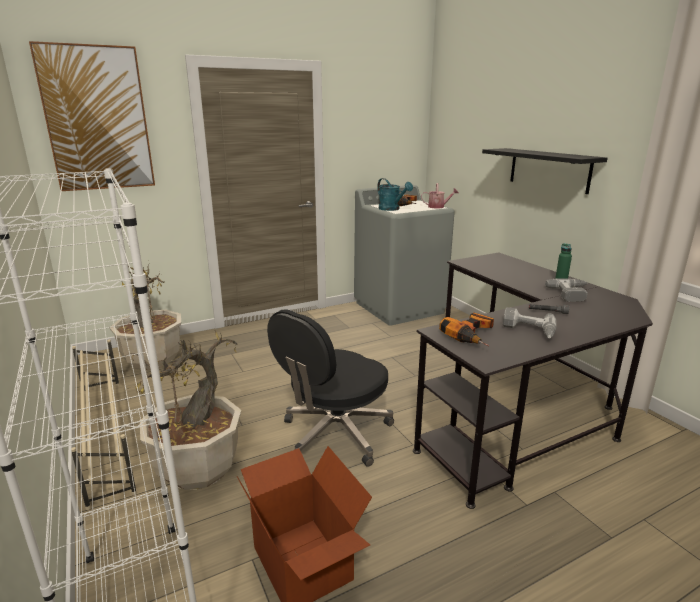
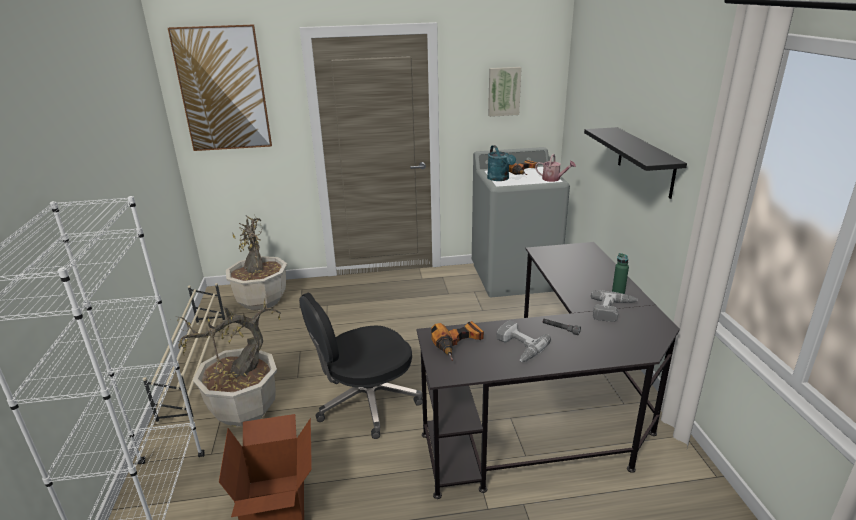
camera: 20 degrees right, 5 degrees up
none -> picture [488,67,522,117]

